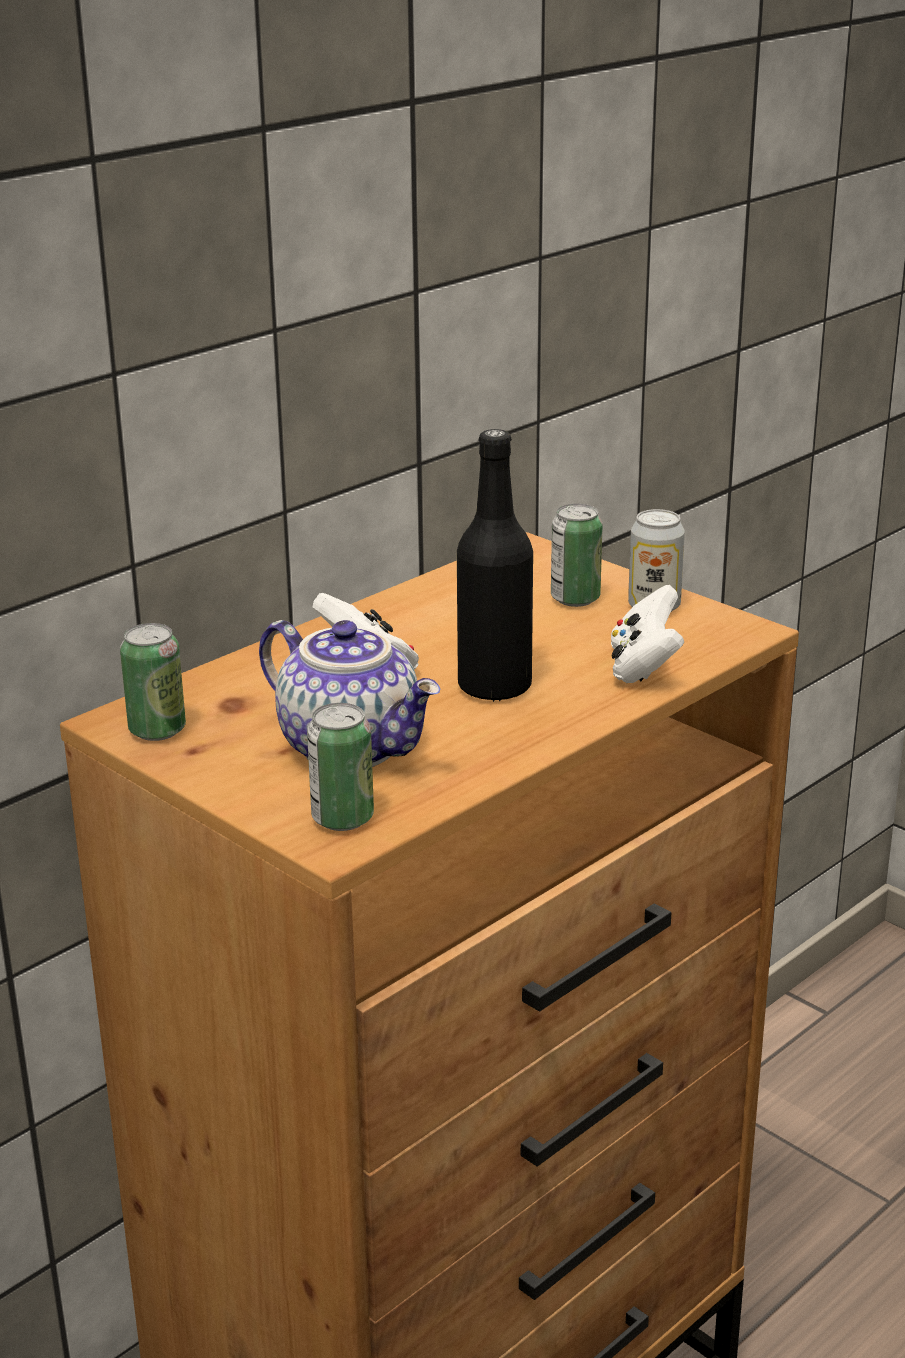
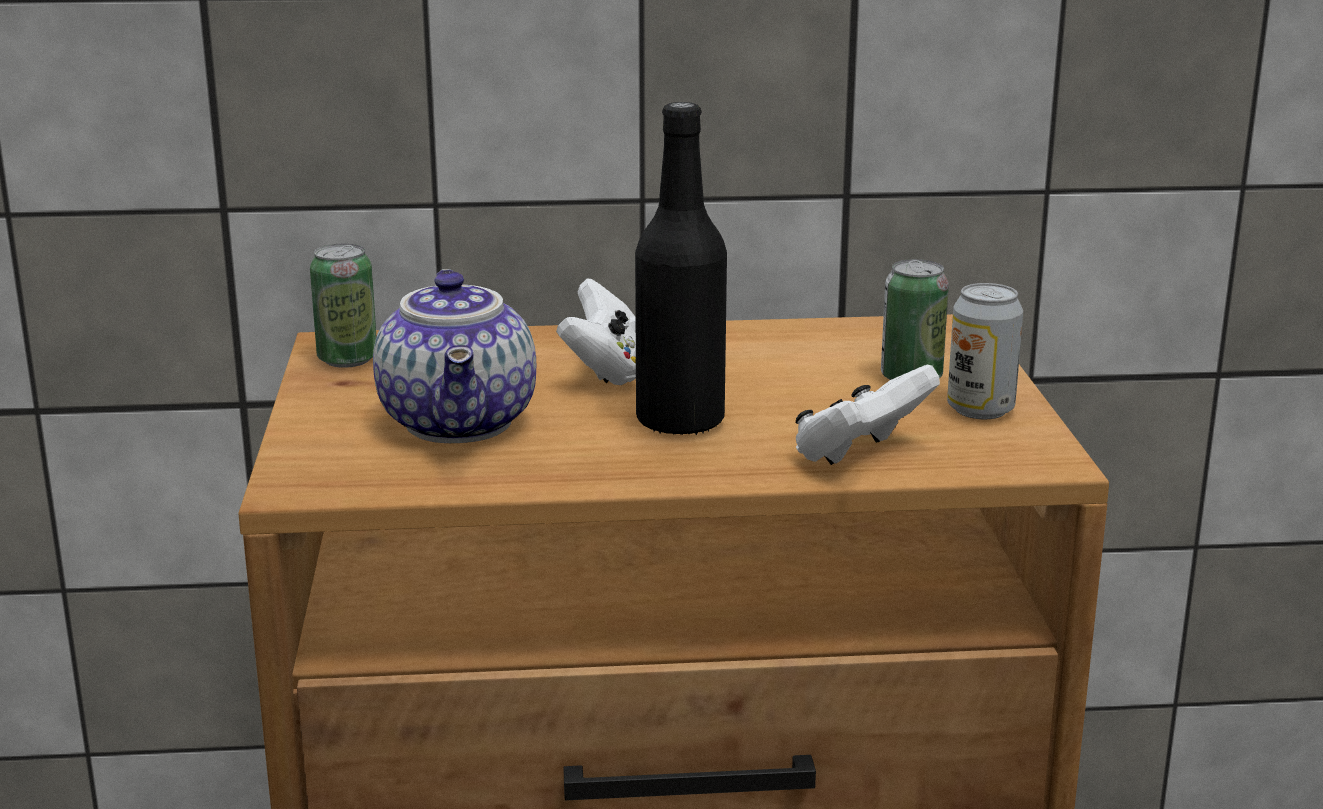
camera: 40 degrees right, 5 degrees down
can [307,703,374,831] -> none

